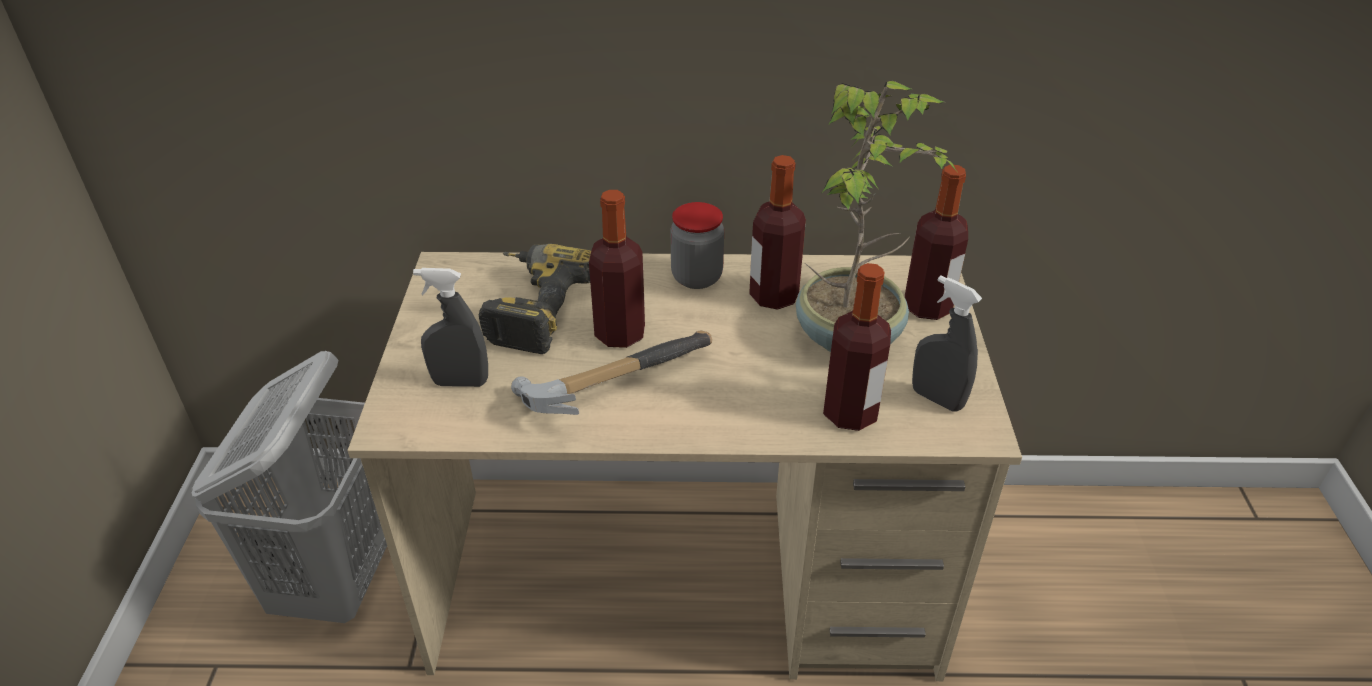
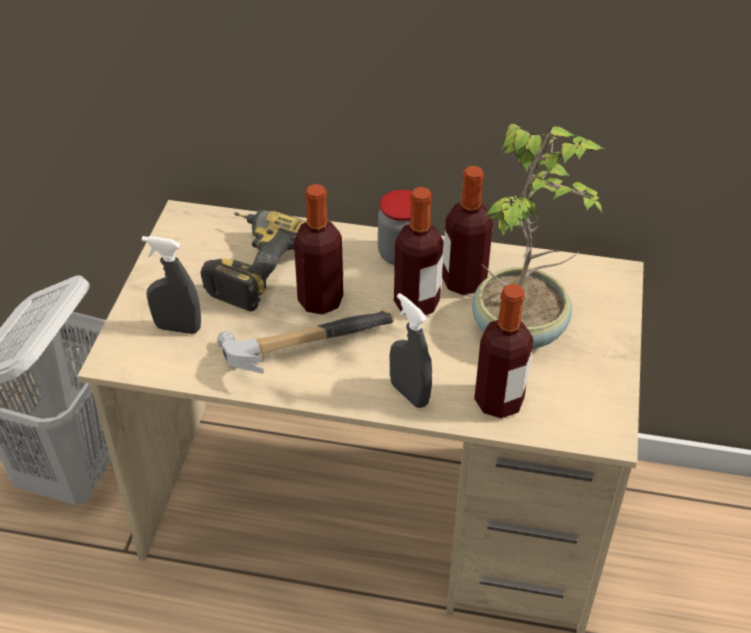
camera: 10 degrees right, 5 degrees up
bottle [905,165,968,320] -> bottle moved to [394,187,444,315]
grey spray bottle [912,275,982,412] -> grey spray bottle moved to [390,293,432,408]

